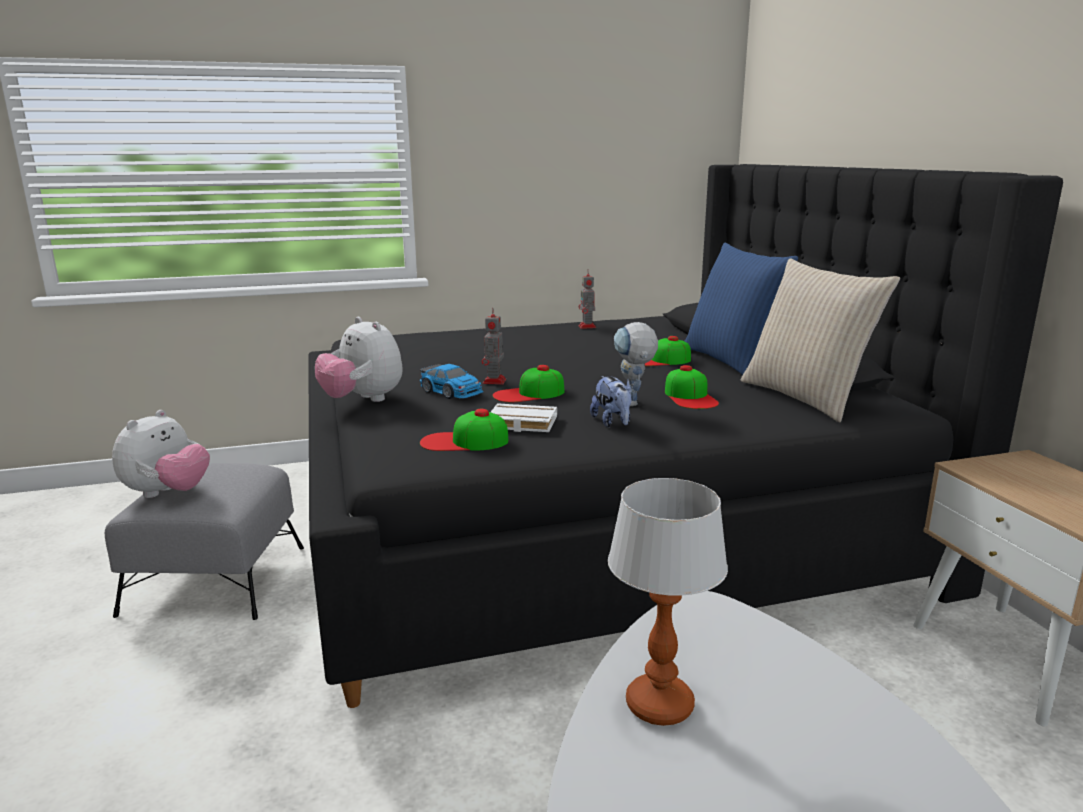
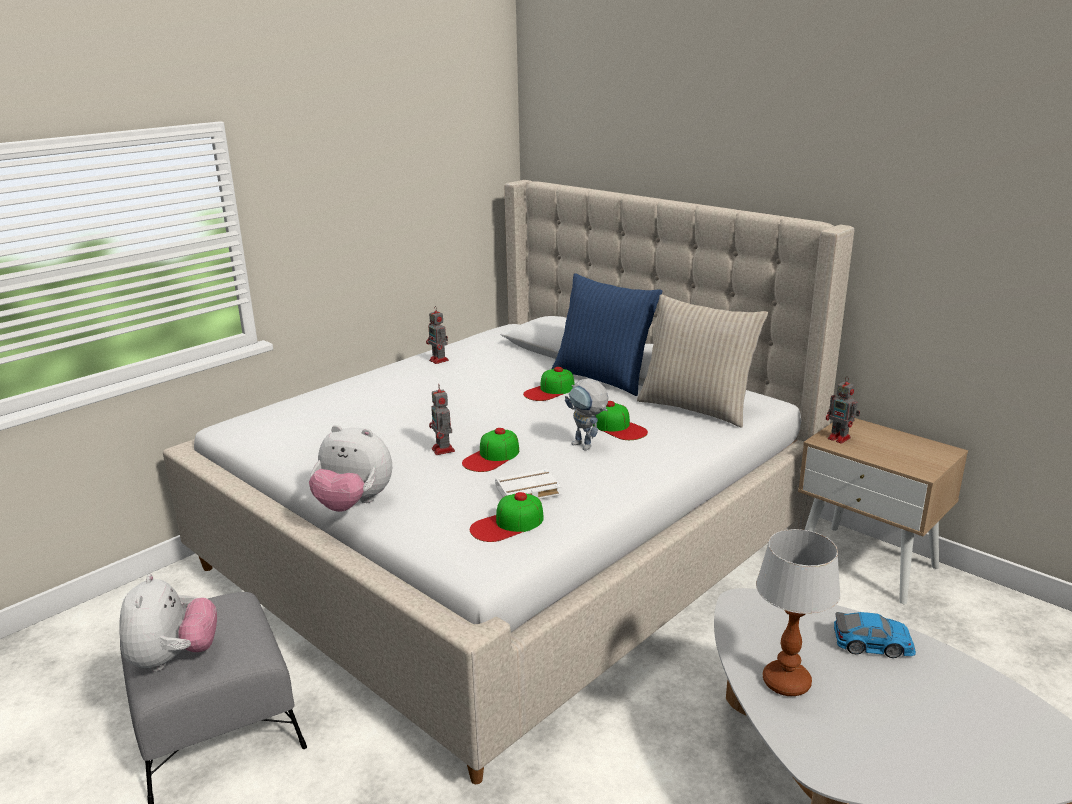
camera: 30 degrees left, 5 degrees up
black bed [308,164,1063,708] -> beige bed [163,180,854,784]
toy car [420,364,484,399] -> toy car moved to [834,612,916,658]
plush toy [590,376,632,427] -> none
none -> toy robot [826,376,860,444]

